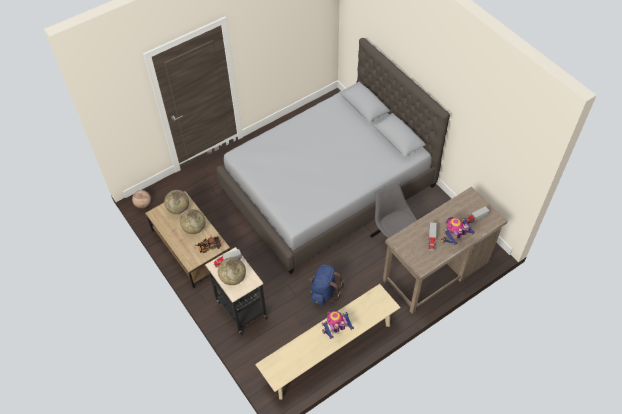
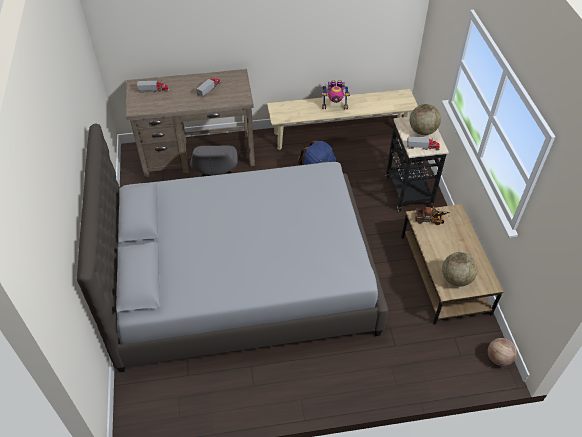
camera: 155 degrees left, 5 degrees down
globe [180,209,205,234] -> none
toy robot [441,217,475,245] -> none

